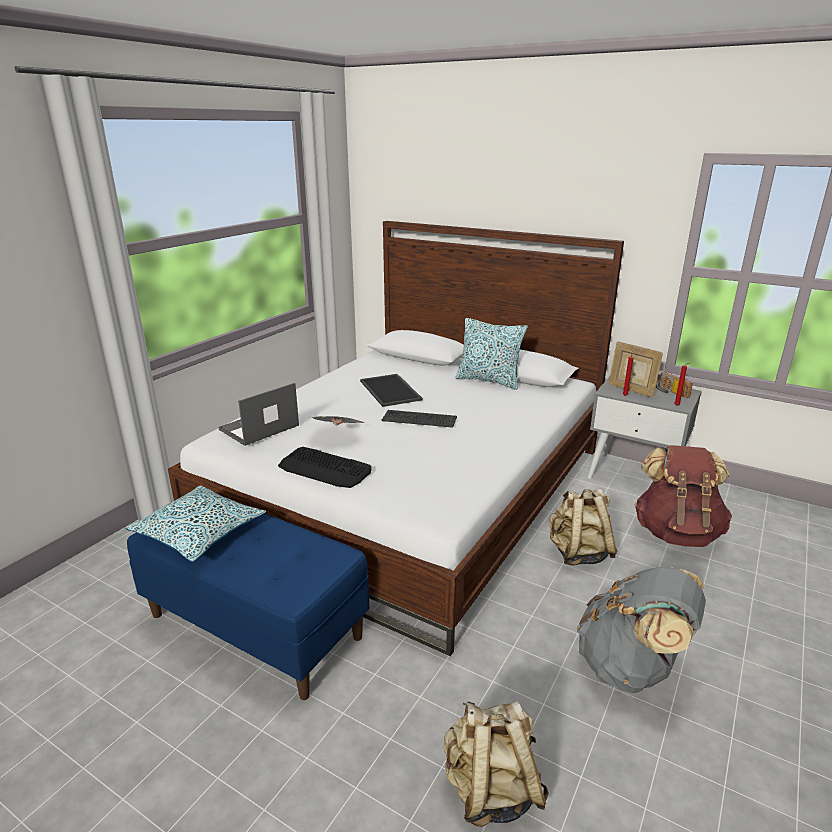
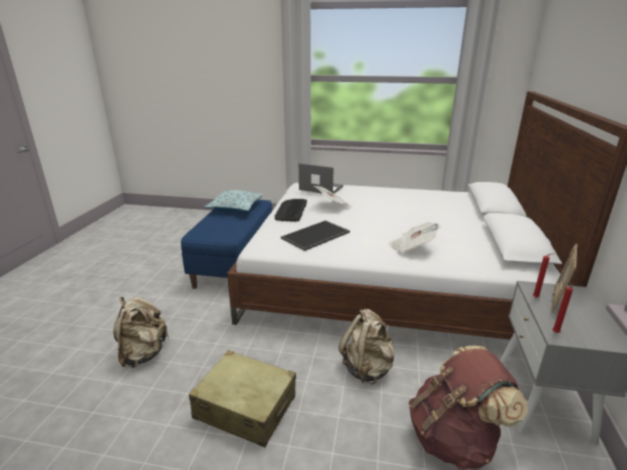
camera: 70 degrees right, 0 degrees up
tray [360,374,423,407] -> tray moved to [281,220,350,251]
keyboard [381,410,457,428] -> none
pillow [455,318,528,389] -> none
grey backpack [577,567,706,693] -> beige suitcase [189,350,296,447]
radio [656,372,693,398] -> none
none -> newspaper [389,222,441,253]

